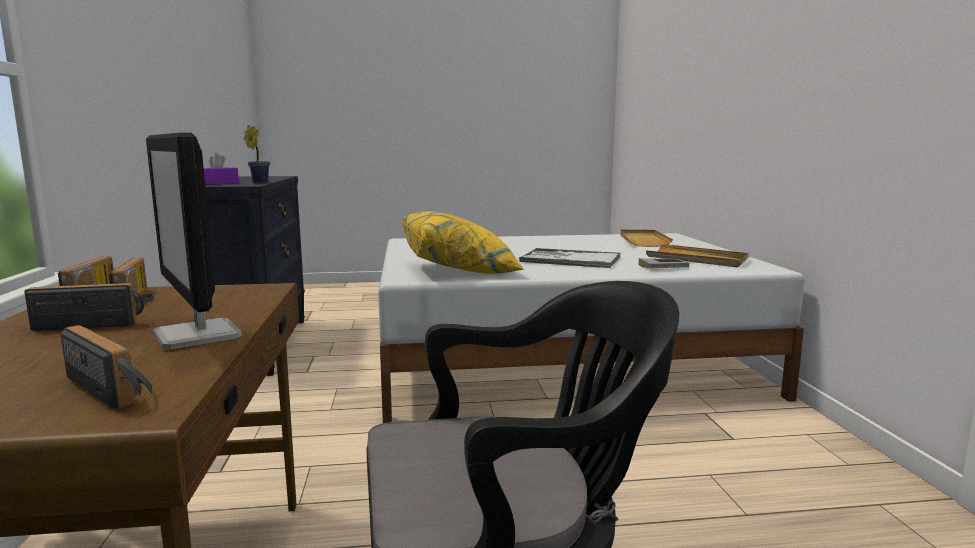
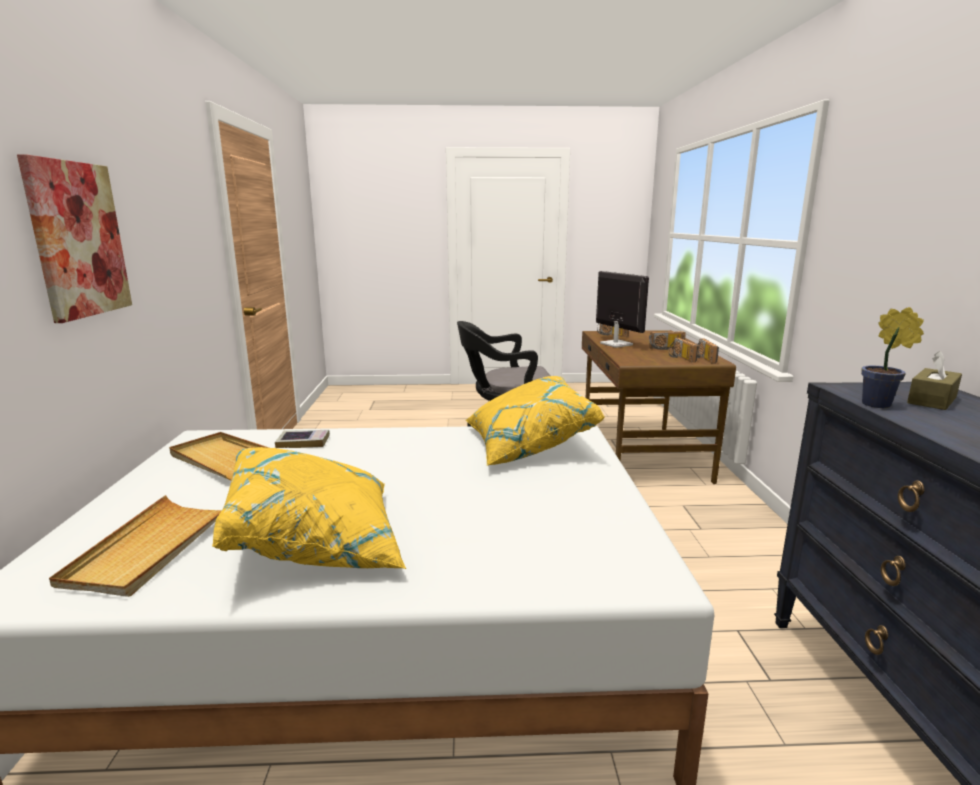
camera: 175 degrees left, 5 degrees up
purple tissue box [204,153,239,185] -> brown tissue box [907,351,962,410]
tray [519,248,620,268] -> none
none -> picture [17,154,132,323]
none -> yellow pillow [212,447,406,569]

